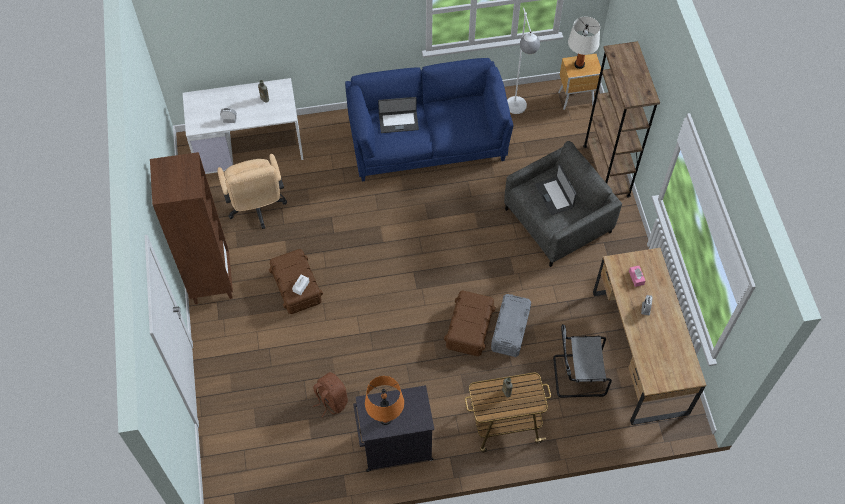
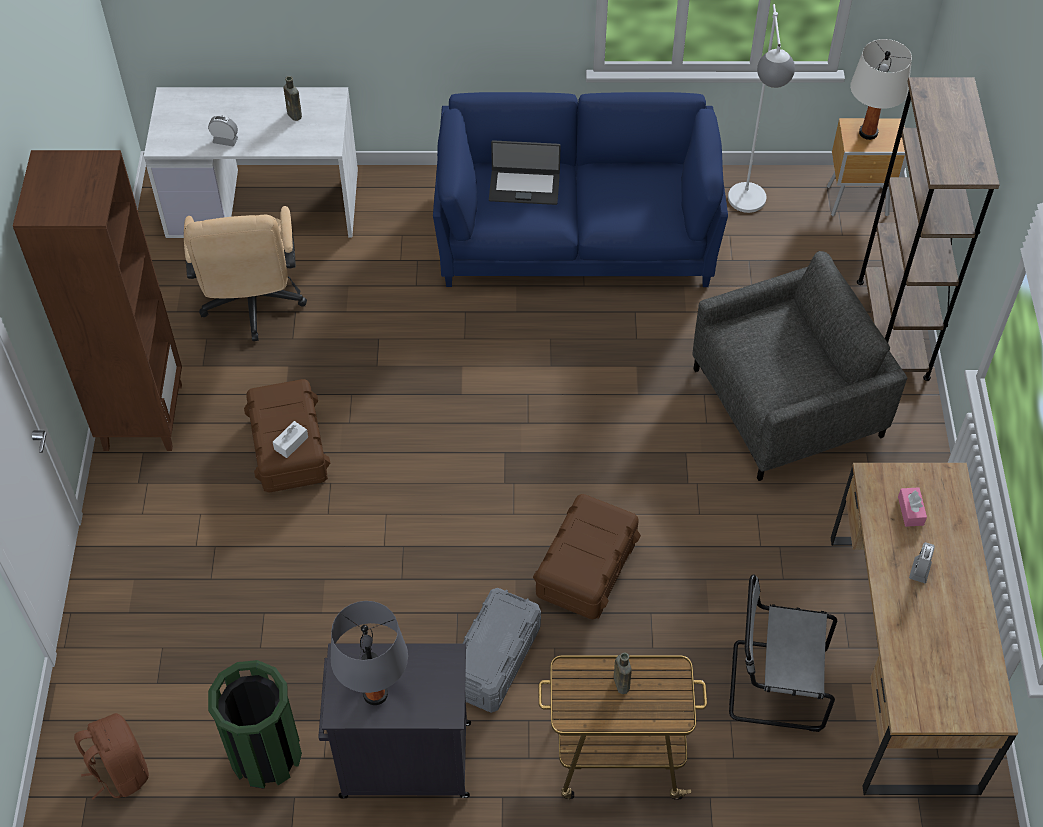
camera: 10 degrees right, 5 degrees down
brown backpack [313,372,348,417] -> brown backpack moved to [74,713,149,800]
orange table lamp [365,376,404,425] -> grey table lamp [331,601,408,705]
grey storage box [491,294,531,357] -> grey storage box moved to [462,588,541,713]
laptop [535,164,577,215] -> none
none -> green trash can [208,660,302,789]

